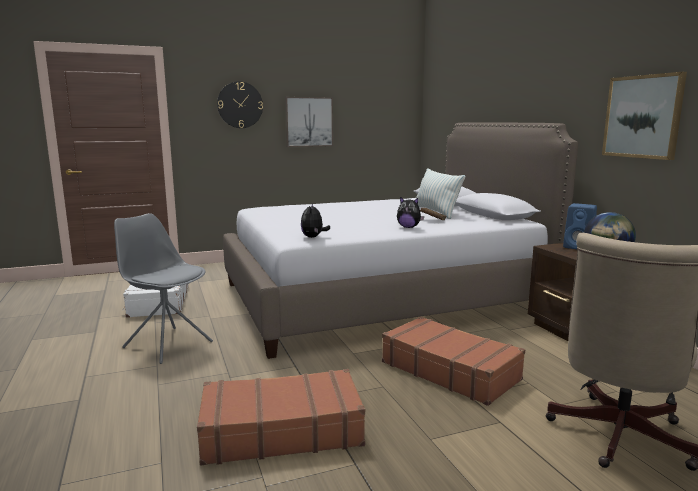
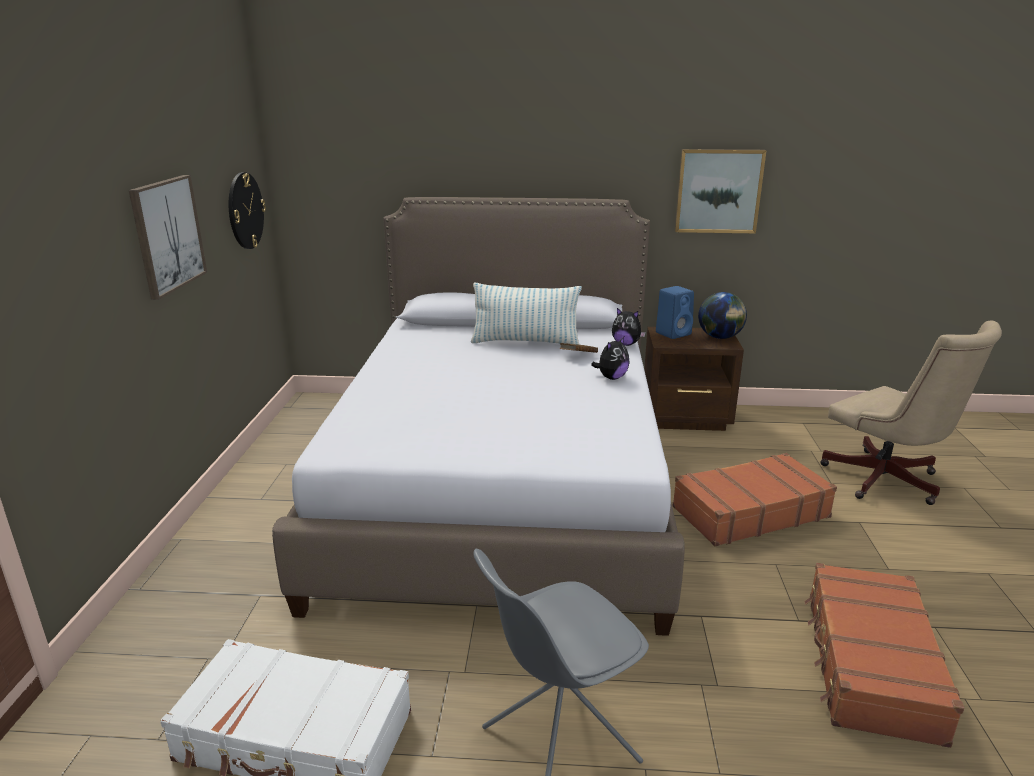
camera: 65 degrees left, 10 degrees up
wall clock [217,81,263,128] -> wall clock moved to [229,172,266,249]
plush toy [301,204,330,238] -> plush toy moved to [612,308,646,346]

